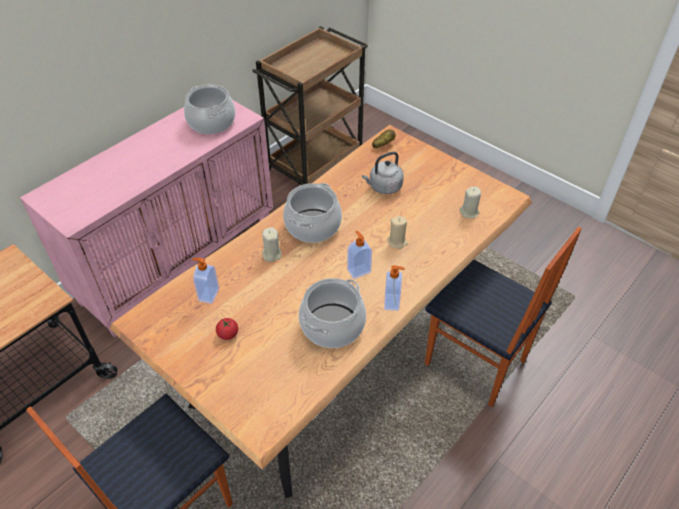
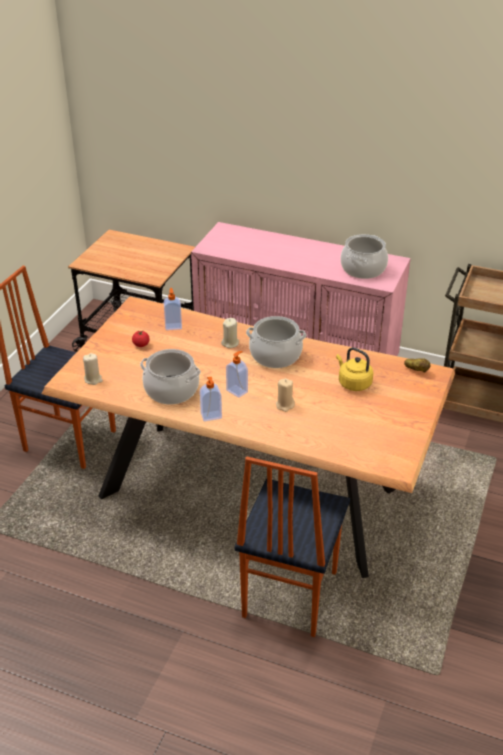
camera: 70 degrees right, 10 degrees down
grey kettle [362,151,404,194] -> yellow kettle [336,347,373,391]
beige candle [460,187,481,218] -> beige candle moved to [83,353,103,385]

